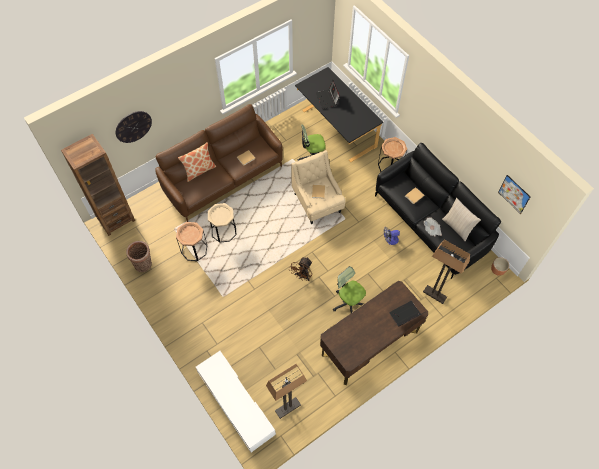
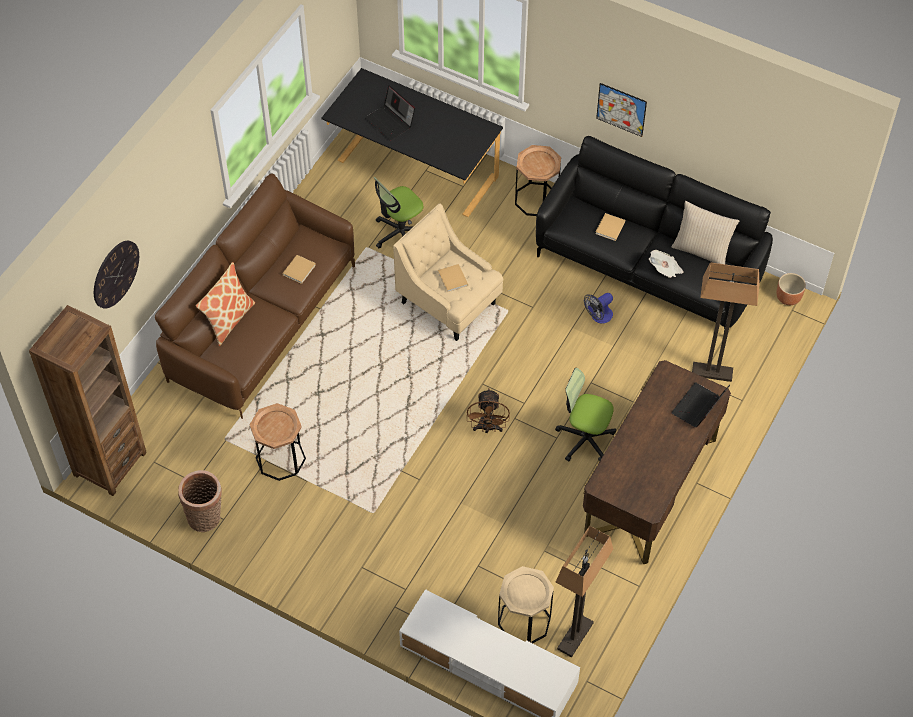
camera: 25 degrees left, 5 degrees down
beige side table [208,203,236,242] -> beige side table moved to [498,566,554,643]
picture [498,175,530,214] -> picture moved to [596,83,647,137]

